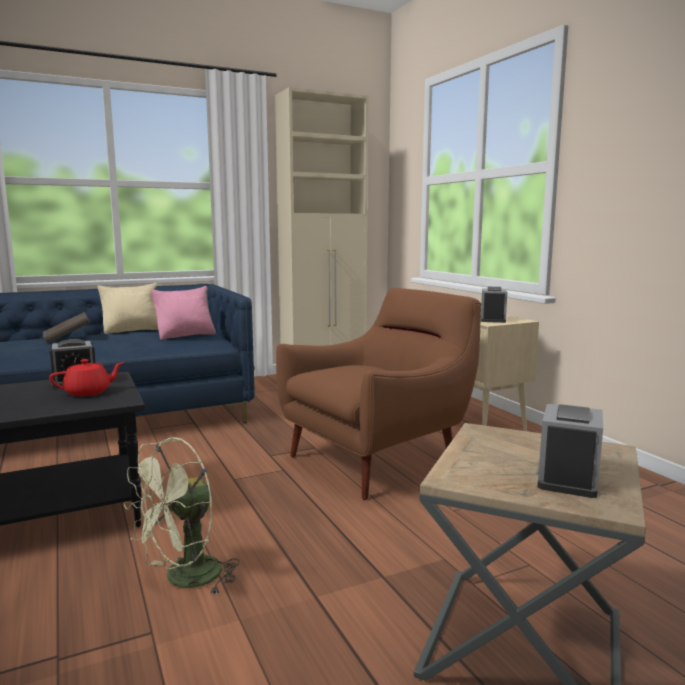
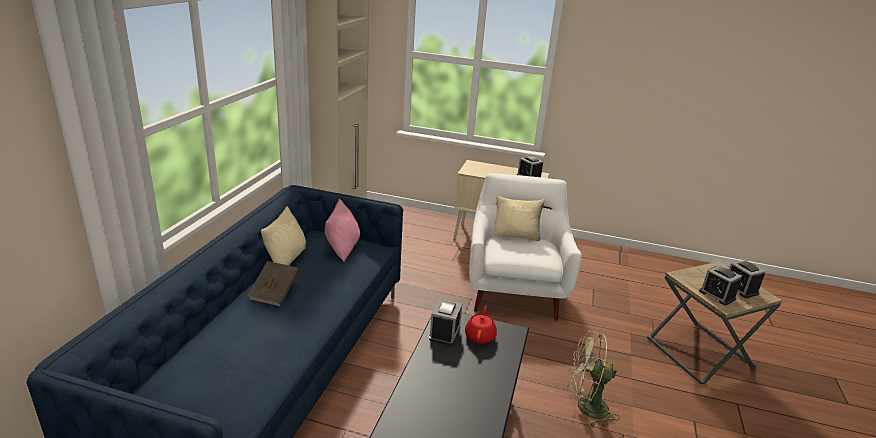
camera: 50 degrees left, 15 degrees up
green fan [123,437,240,596] -> green fan turned 105 degrees clockwise [567,331,619,427]
brown armchair [276,288,481,500] -> white armchair [469,173,582,321]
none -> beige pillow [493,196,545,241]
none -> alarm clock [699,265,742,305]

